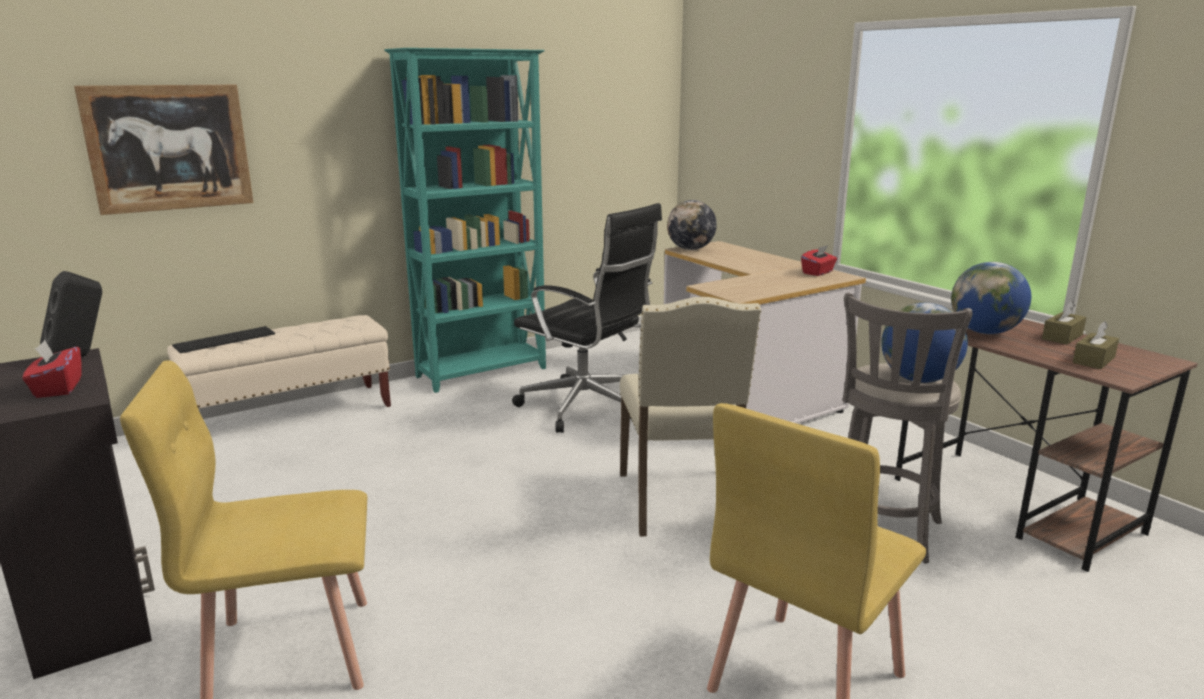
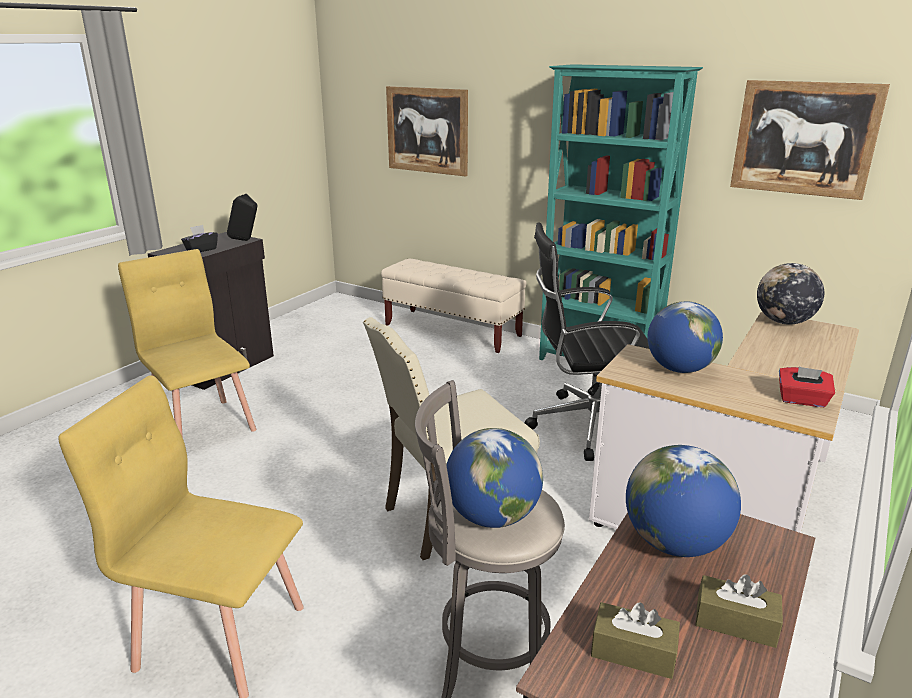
camera: 65 degrees right, 5 degrees up
red tissue box [22,340,82,398] -> black tissue box [181,225,218,252]
keyboard [172,326,275,353] -> none
black office chair [512,203,662,433] -> black office chair turned 75 degrees clockwise [525,222,649,461]
none -> globe [648,301,723,373]
none -> picture [730,80,890,200]

